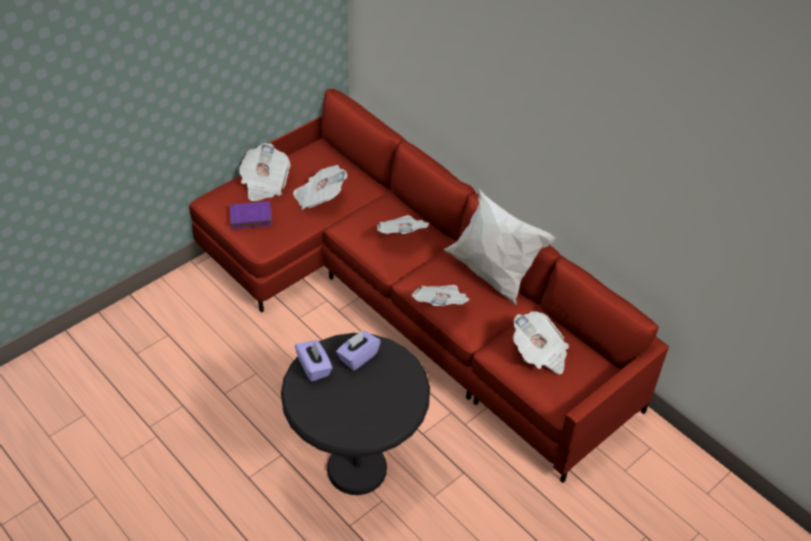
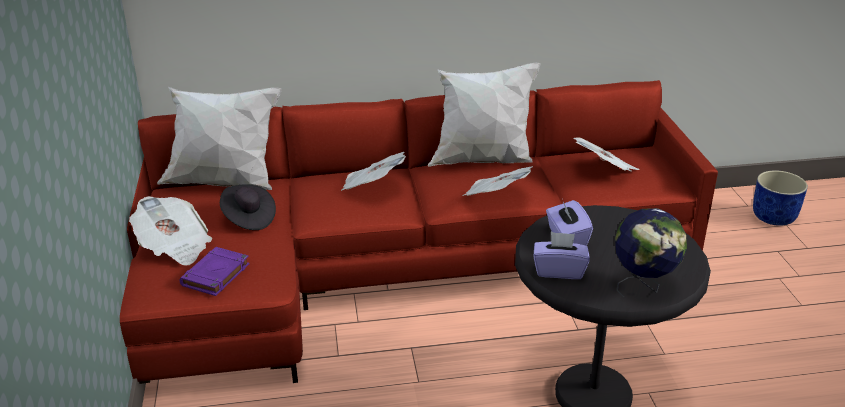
camera: 55 degrees left, 15 degrees down
newspaper [293,165,347,210] -> black hat [220,184,276,230]
none -> white pillow [157,87,282,190]
none -> globe [615,208,687,297]
none -> blue planter [753,170,808,226]

